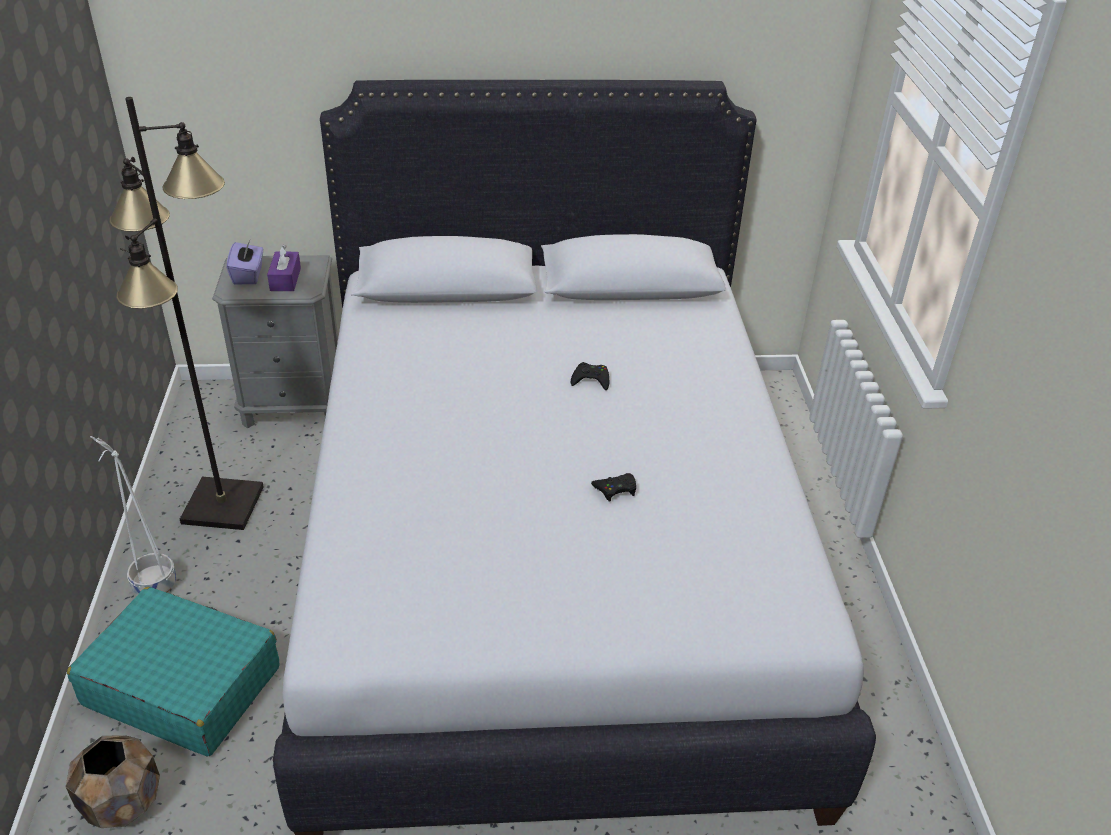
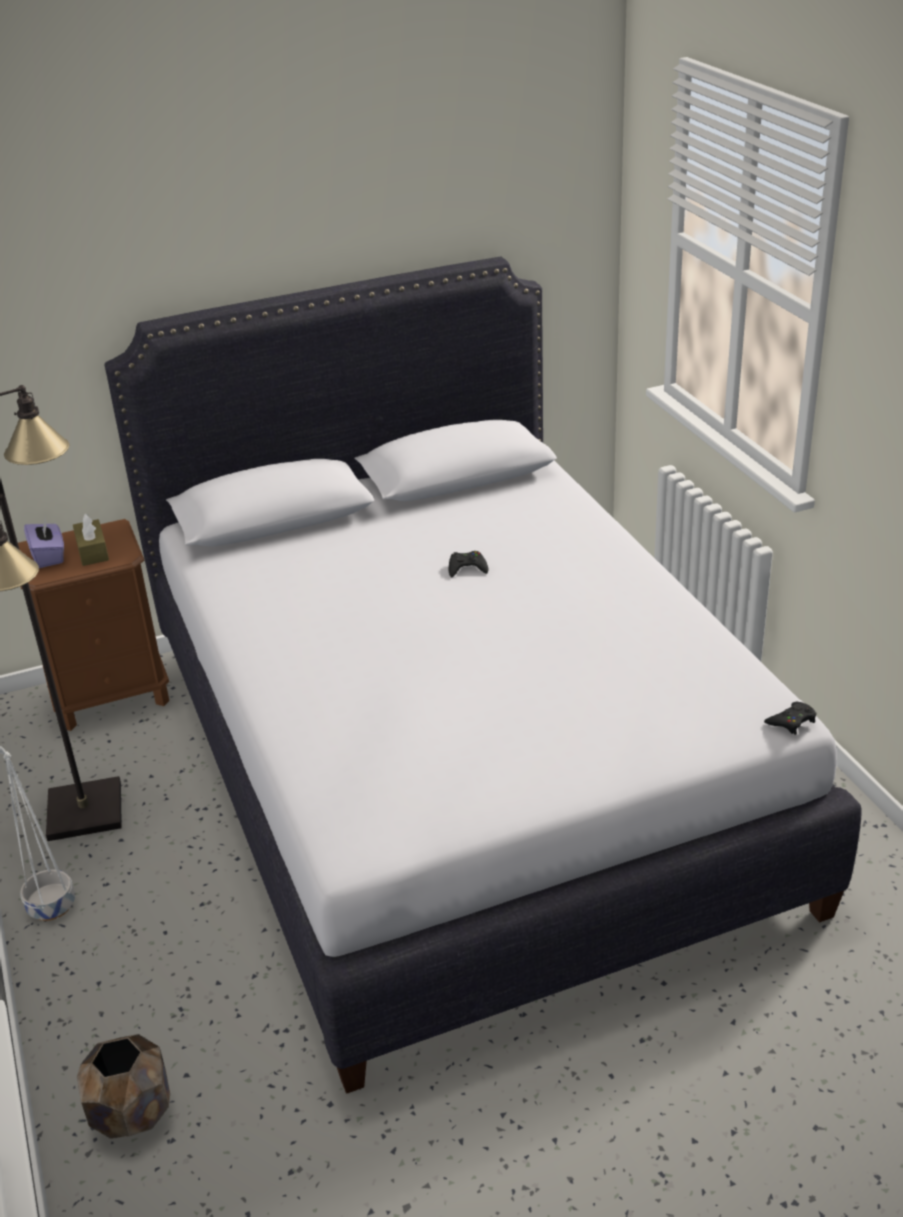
camera: 15 degrees left, 5 degrees down
turquoise suitcase [67,587,280,756] -> none
grey nightstand [212,255,338,428] -> brown nightstand [18,519,169,731]
purple tissue box [267,245,301,291] -> brown tissue box [73,514,109,566]
black game controller [591,473,636,502] -> black game controller moved to [764,702,816,735]

